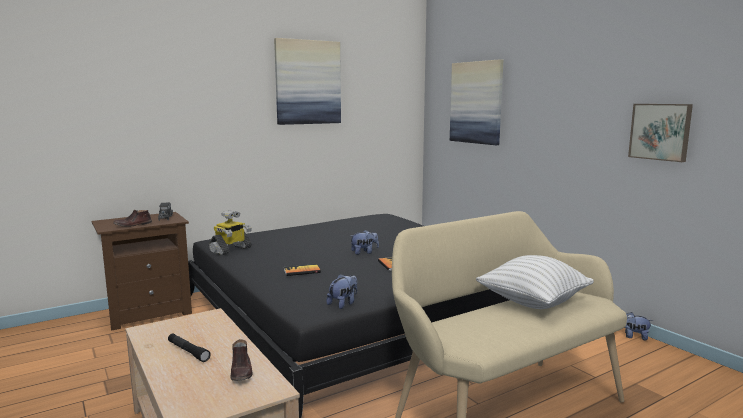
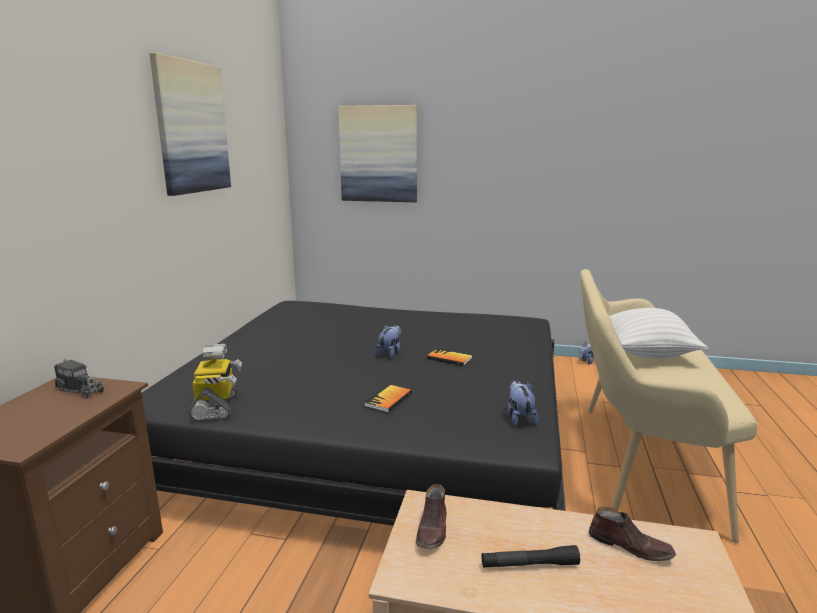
camera: 45 degrees left, 5 degrees up
brown shoe [113,210,152,227] -> brown shoe moved to [416,484,447,549]
picture [628,104,693,162] -> none

